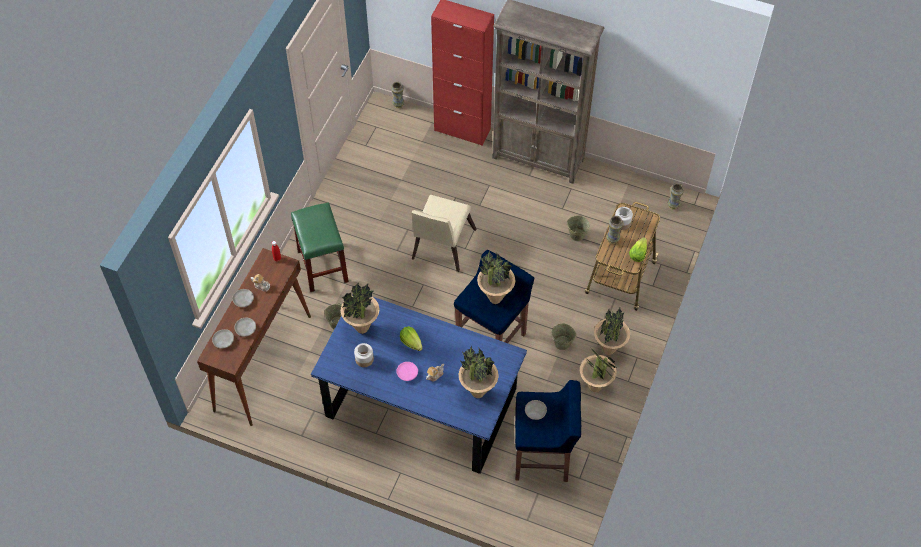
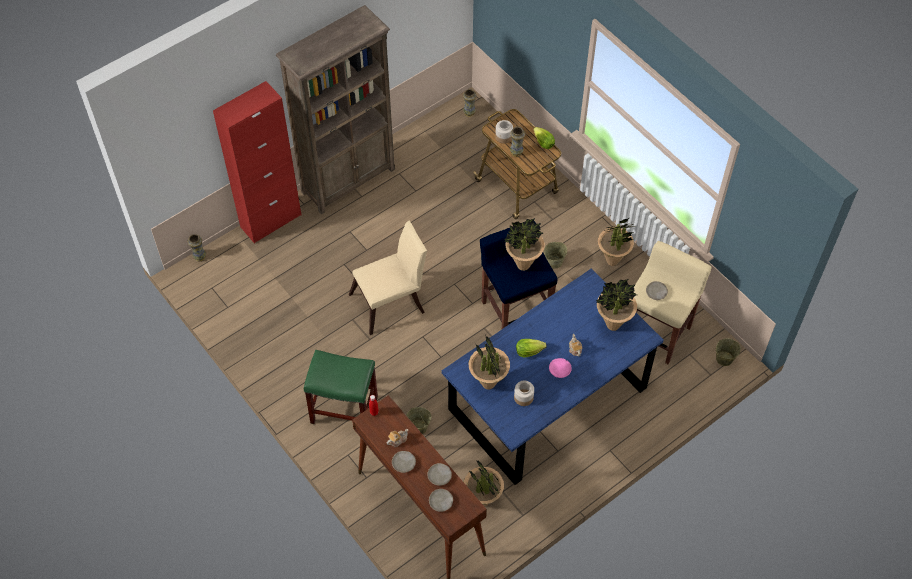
camera: 60 degrees left, 0 degrees up
beige chair [412,194,476,272] -> beige chair turned 75 degrees counterclockwise [349,220,427,335]
blue stool [515,380,581,482] -> beige stool [633,241,712,364]
beige bucket [567,215,590,241] -> beige bucket moved to [716,338,741,366]
potted plant [594,308,630,355] -> potted plant moved to [464,460,504,506]

